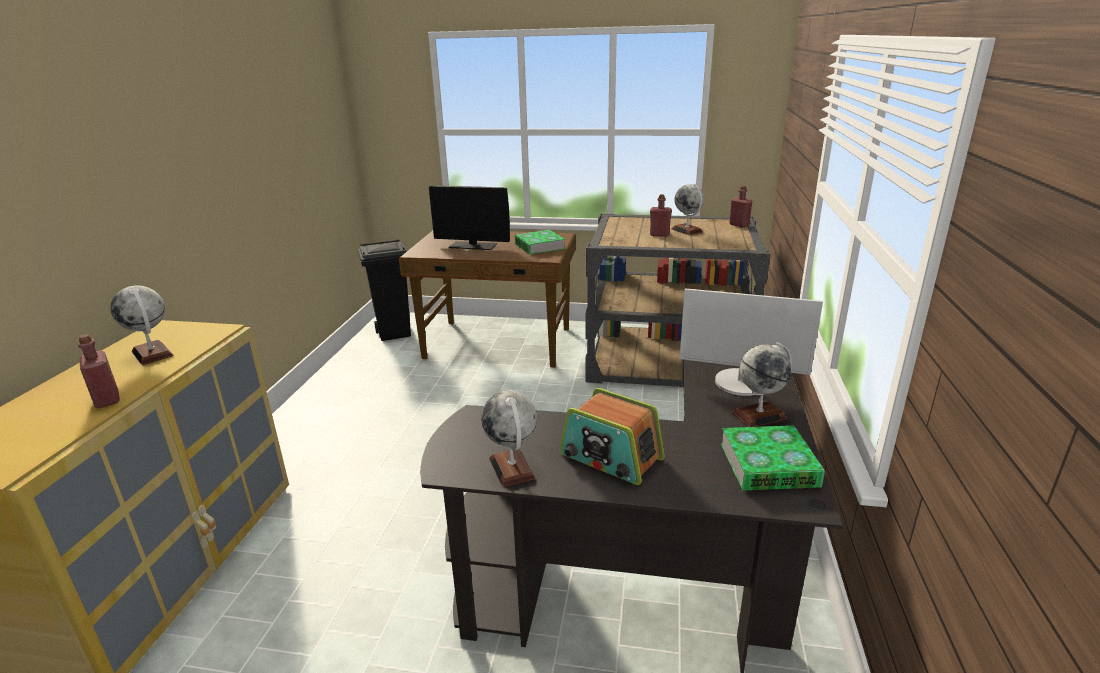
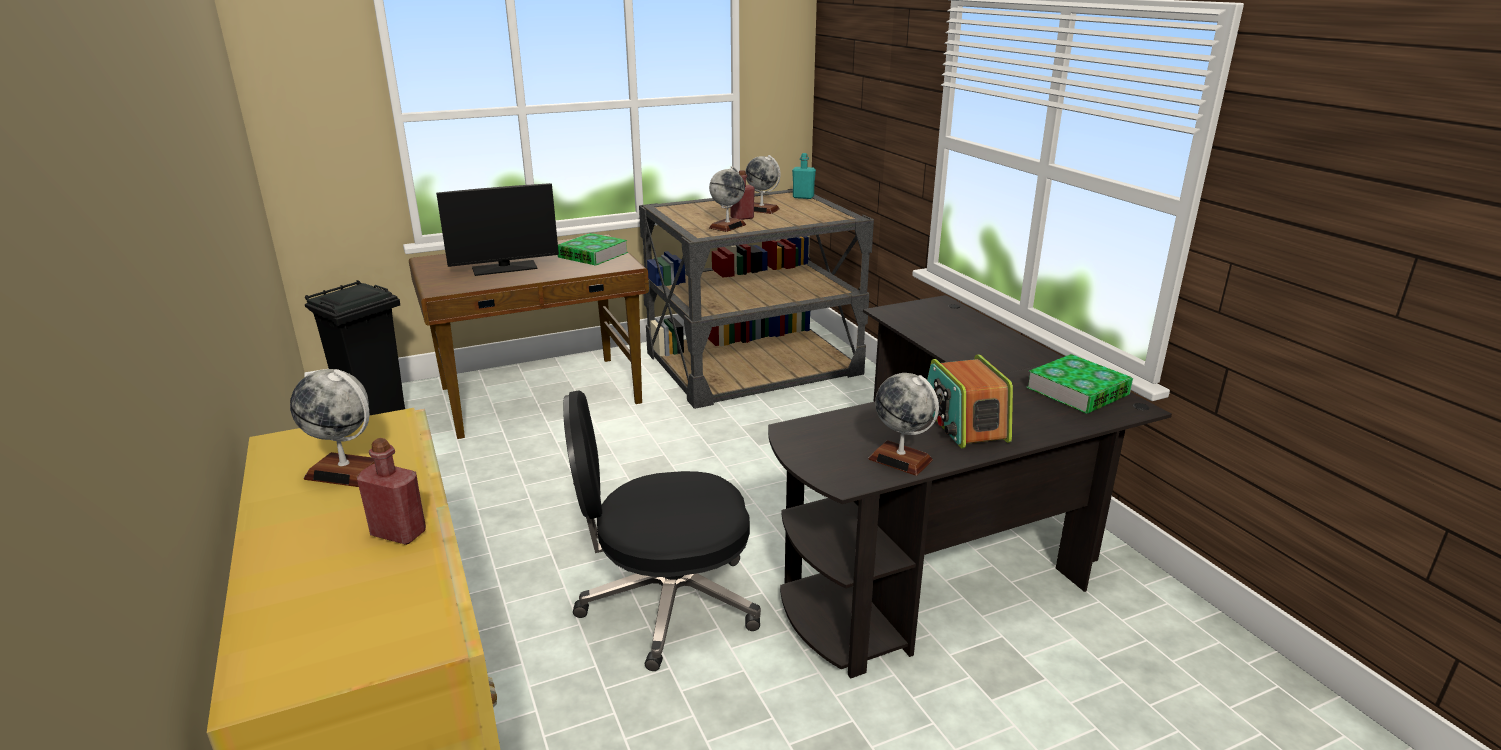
camera: 35 degrees left, 0 degrees up
radio [559,388,665,485] -> radio turned 75 degrees clockwise [927,355,1013,448]
monitor [680,288,823,396] -> none
red bottle [729,186,753,227] -> turquoise bottle [792,153,816,199]
globe [732,342,792,427] -> globe moved to [709,166,746,232]
none -> black office chair [563,390,761,671]

